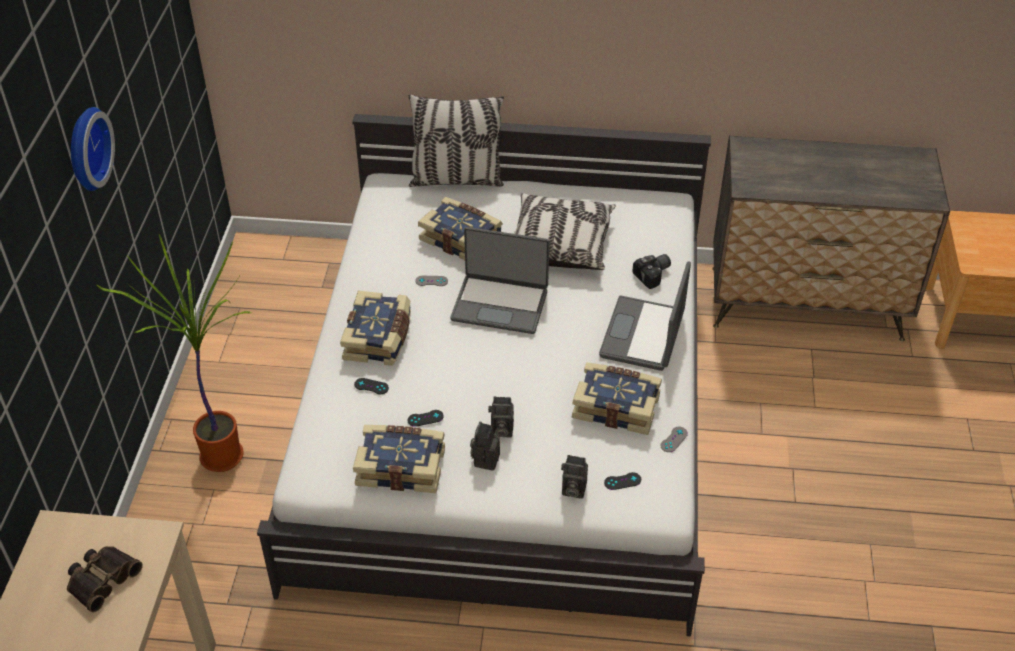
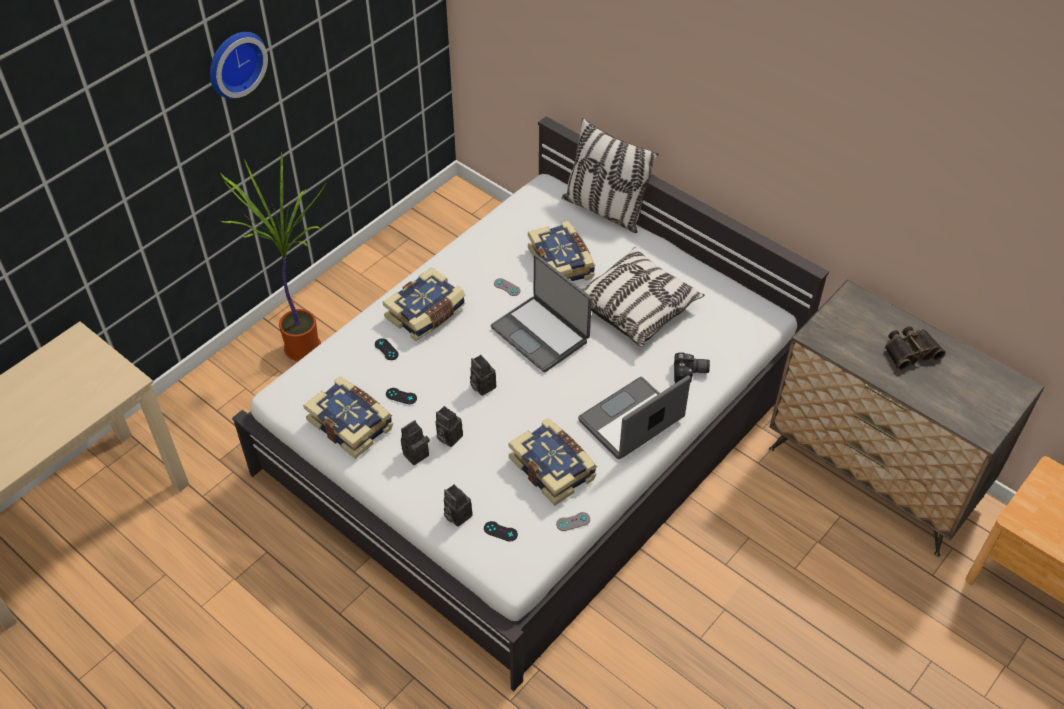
camera: 35 degrees right, 5 degrees up
binoculars [67,546,143,613] -> binoculars moved to [885,326,946,371]
none -> camera [470,355,496,396]

